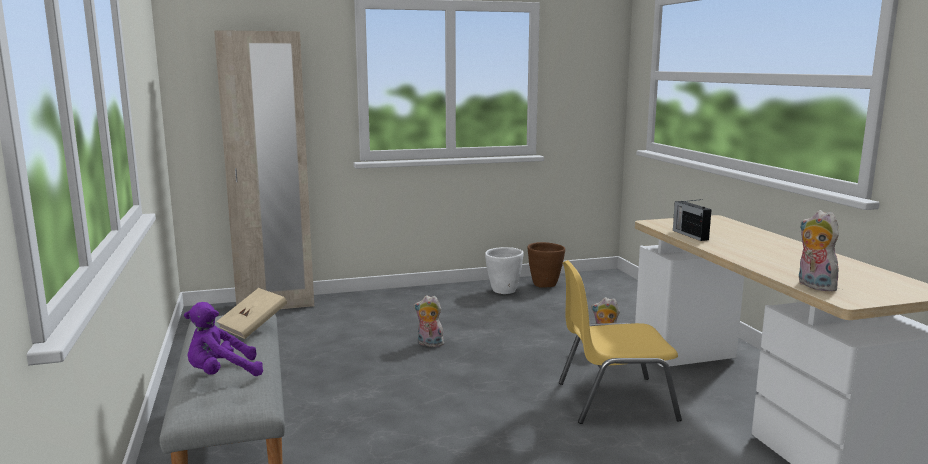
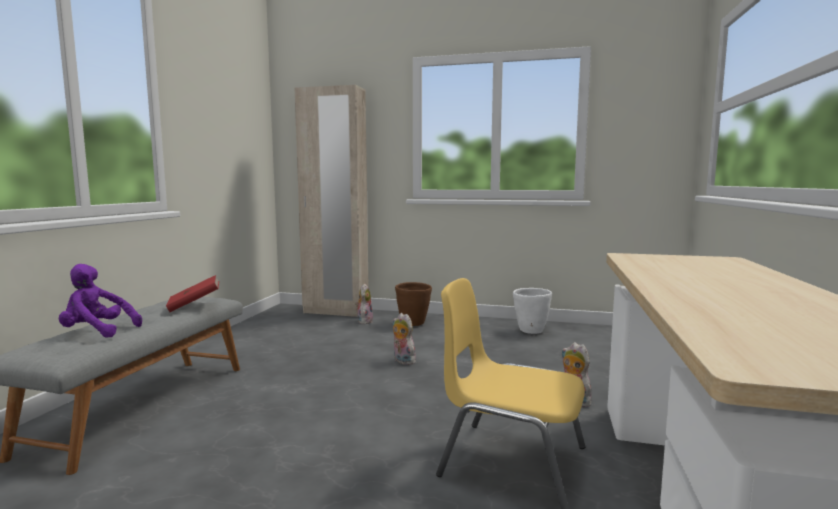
camera: 30 degrees right, 5 degrees down
beige book [216,288,287,339] -> red book [166,275,219,312]
brown planter [528,242,565,288] -> brown planter moved to [395,282,432,326]
radio [673,199,712,241] -> none
plush toy [799,210,841,291] -> plush toy moved to [355,284,373,324]

